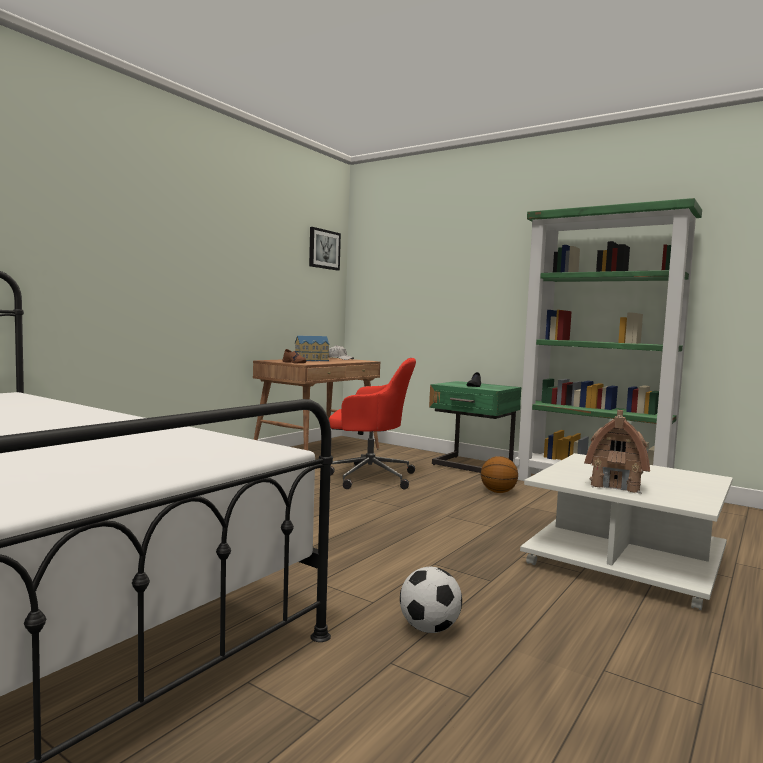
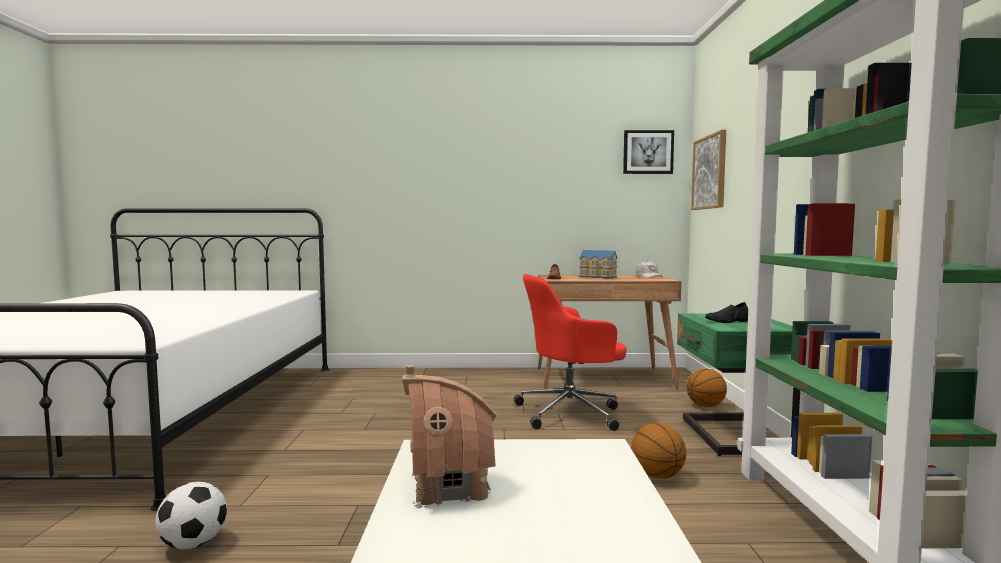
camera: 55 degrees right, 0 degrees up
red office chair [329,358,416,489] -> red office chair turned 105 degrees clockwise [514,274,626,431]
none -> basketball [686,369,727,407]
none -> picture [691,130,726,210]

